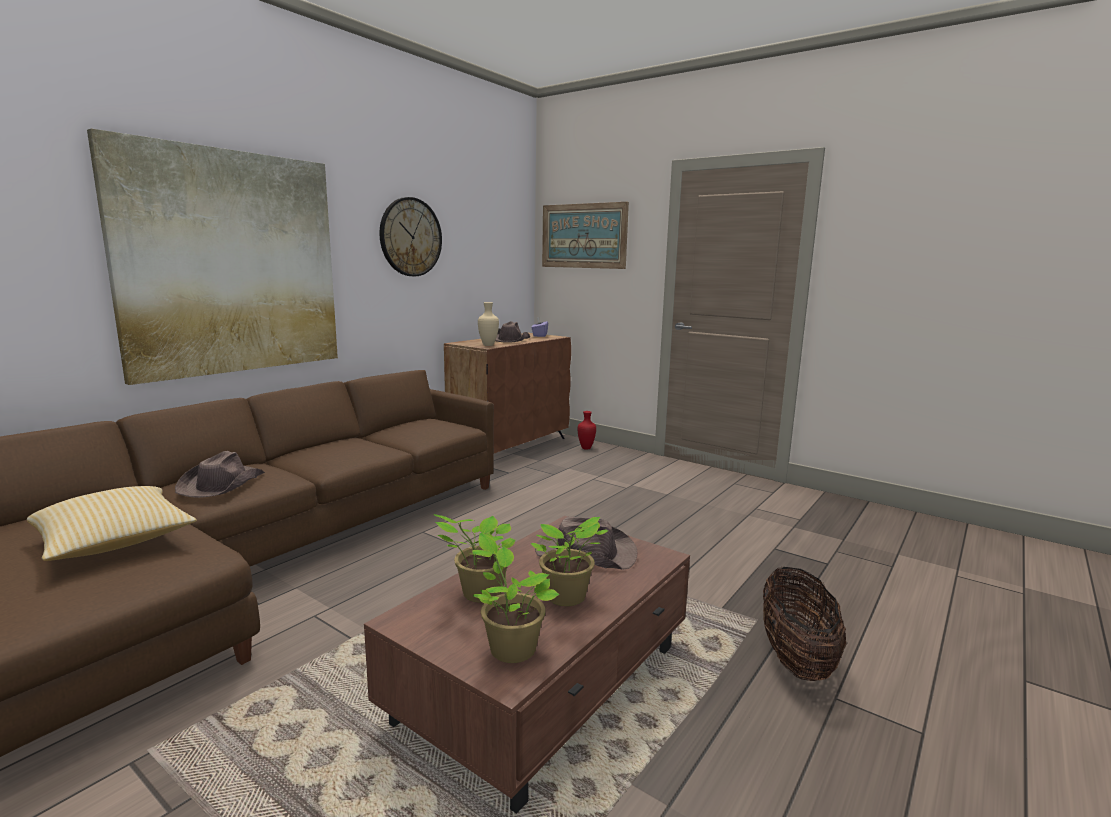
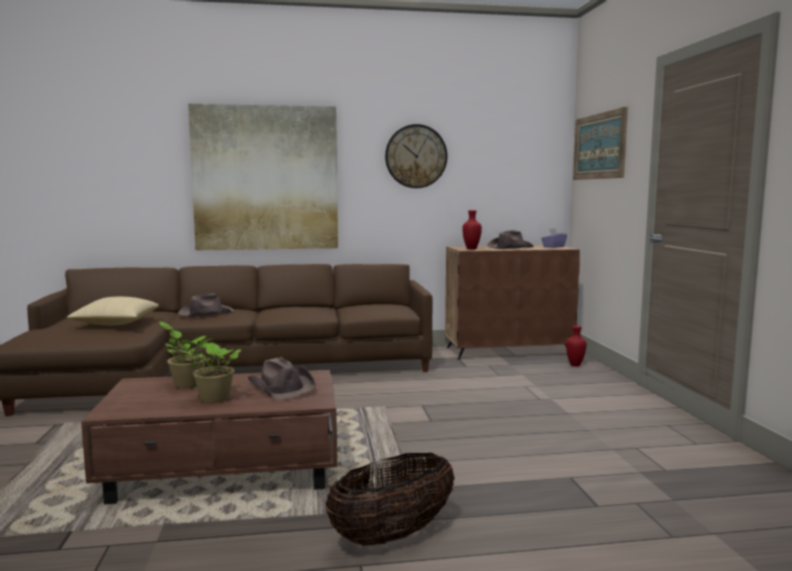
camera: 45 degrees right, 5 degrees down
potted plant [472,533,559,663] -> none
beige vase [478,302,499,346] -> red vase [462,210,482,250]

